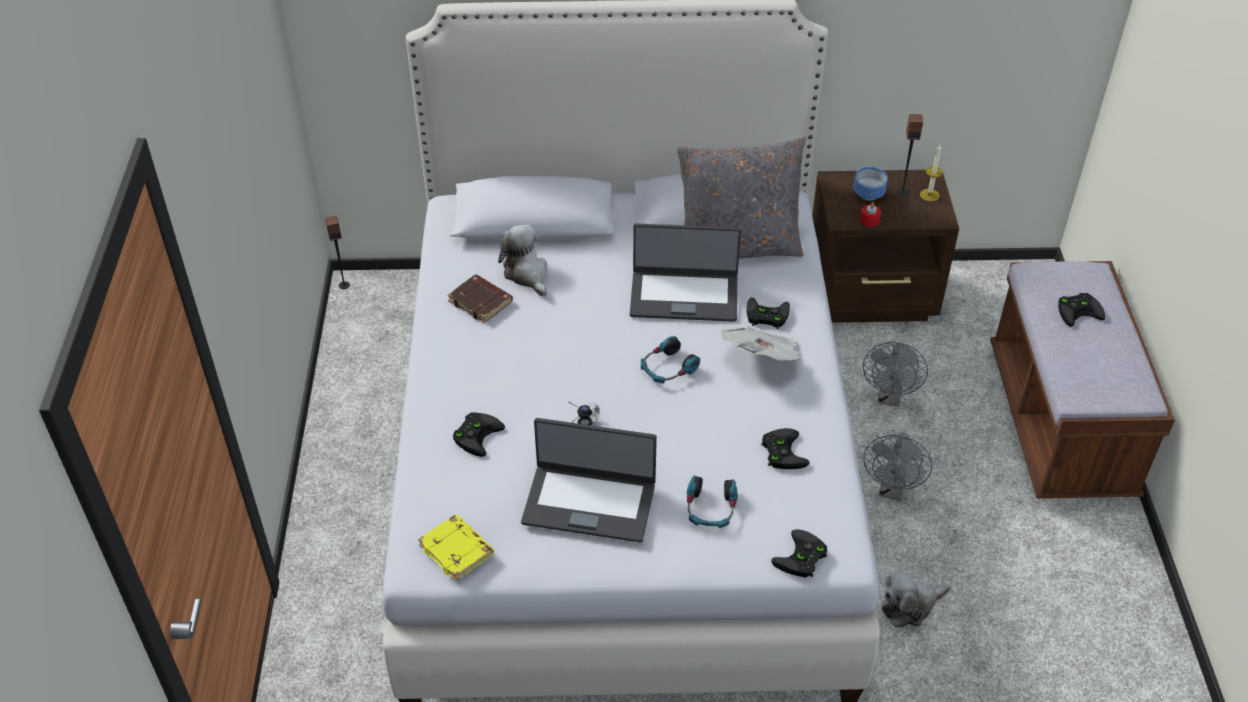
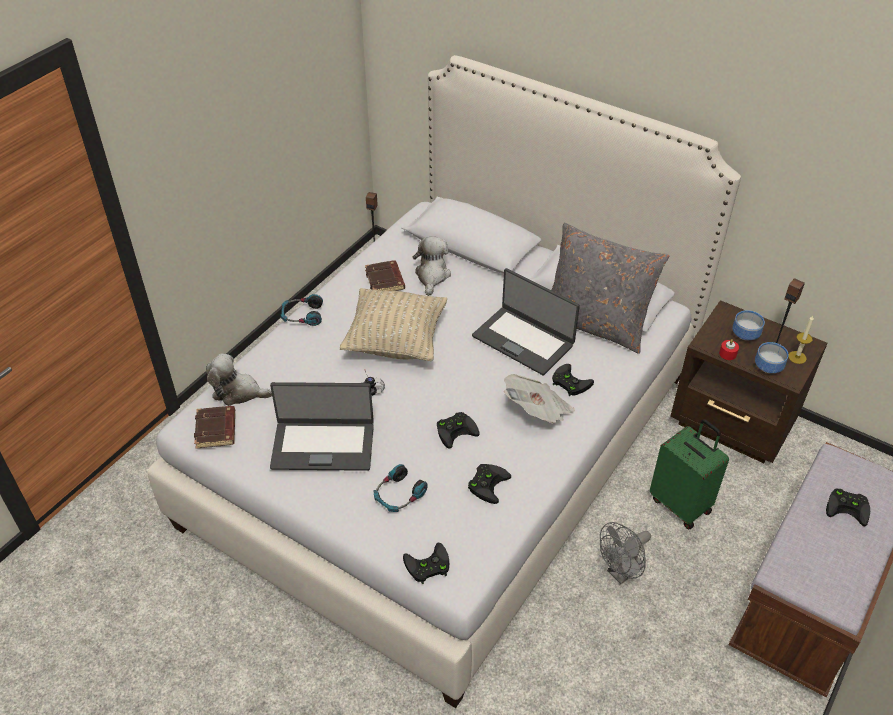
camera: 35 degrees right, 0 degrees up
yellow book [418,514,494,581] -> brown book [194,406,235,449]
black game controller [453,412,505,457] -> black game controller moved to [437,412,480,449]
laptop [521,418,657,543] -> laptop turned 45 degrees counterclockwise [270,382,374,471]
headphones [641,336,700,383] -> headphones moved to [281,294,323,326]
grey fan [863,342,928,407] -> green suitcase [650,419,729,529]
plush toy [882,571,951,627] -> plush toy moved to [206,353,272,406]
none -> beige pillow [340,288,447,361]
none -> bowl [755,342,789,373]

